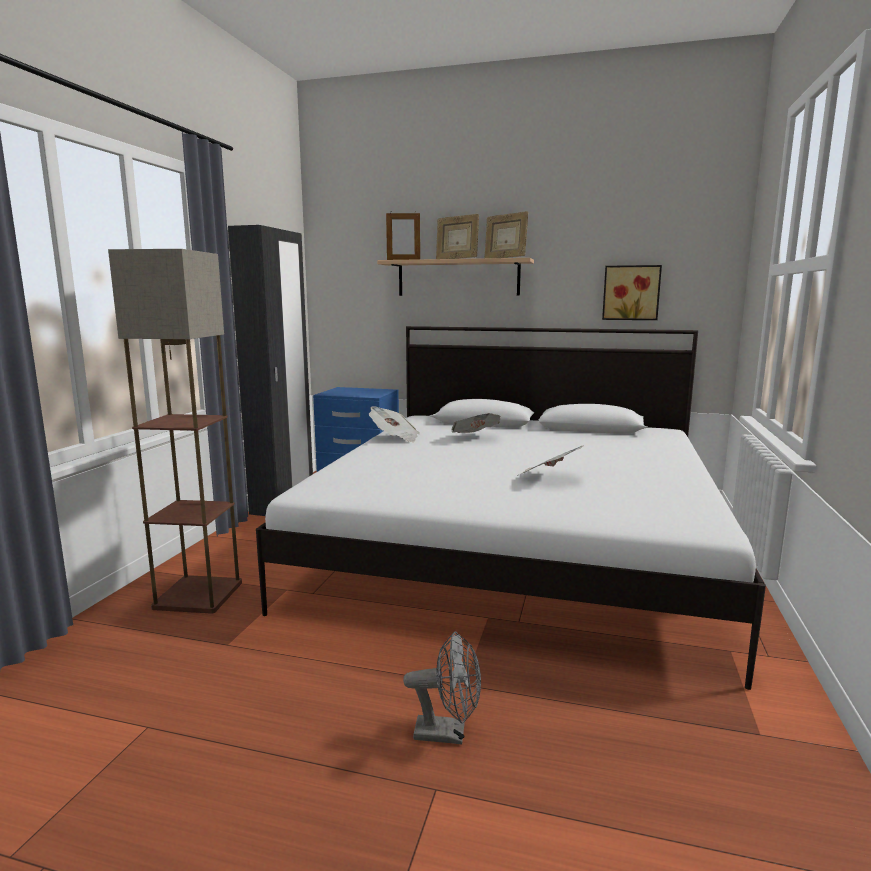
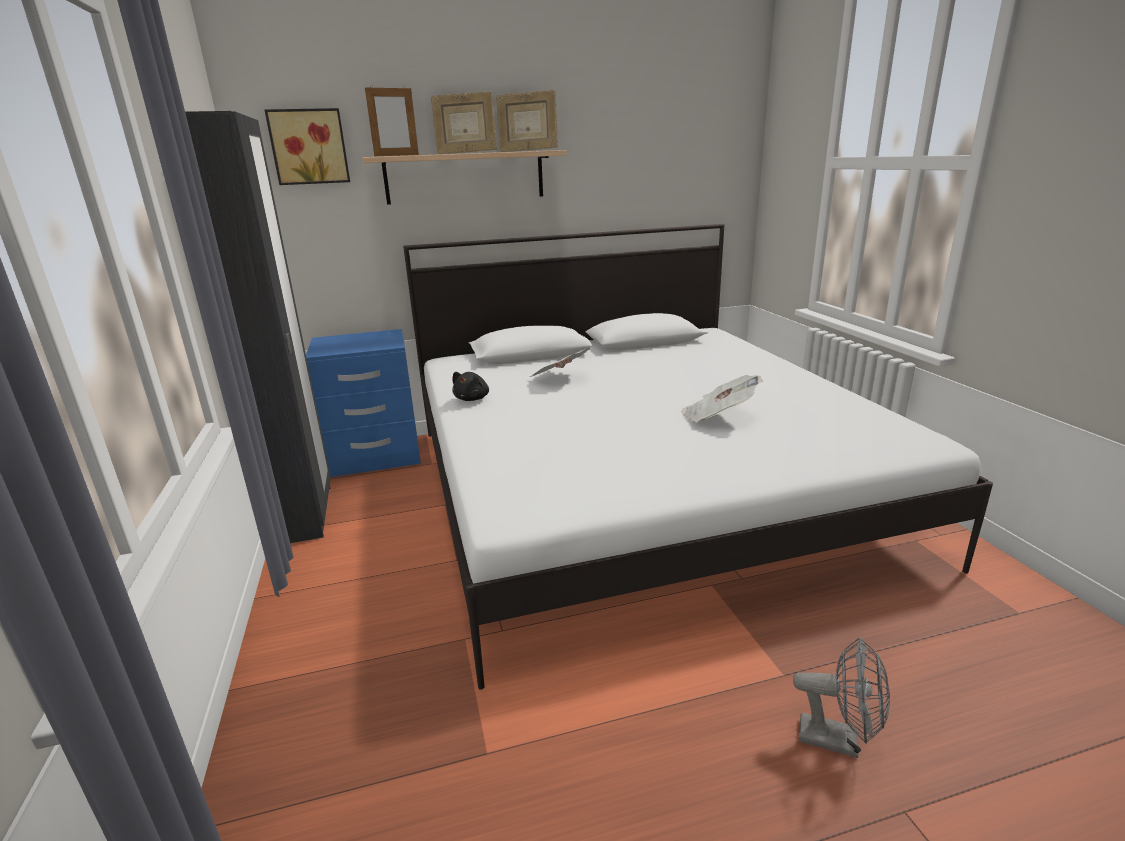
camera: 30 degrees left, 10 degrees up
floor lamp [108,249,242,614] -> none
newspaper [369,406,420,442] -> black plush toy [452,372,489,401]
grey fan [403,631,481,745] -> grey fan turned 45 degrees clockwise [793,637,890,758]
picture [602,265,662,320] -> picture moved to [264,108,350,185]

